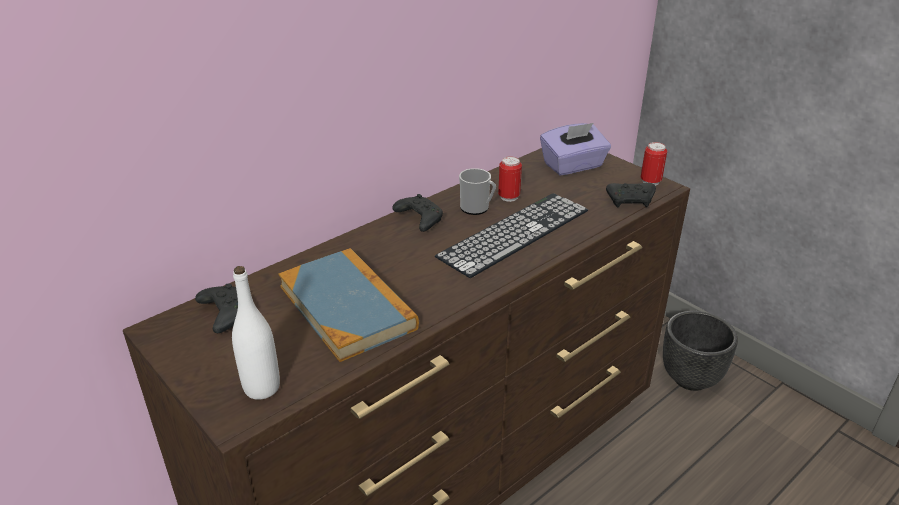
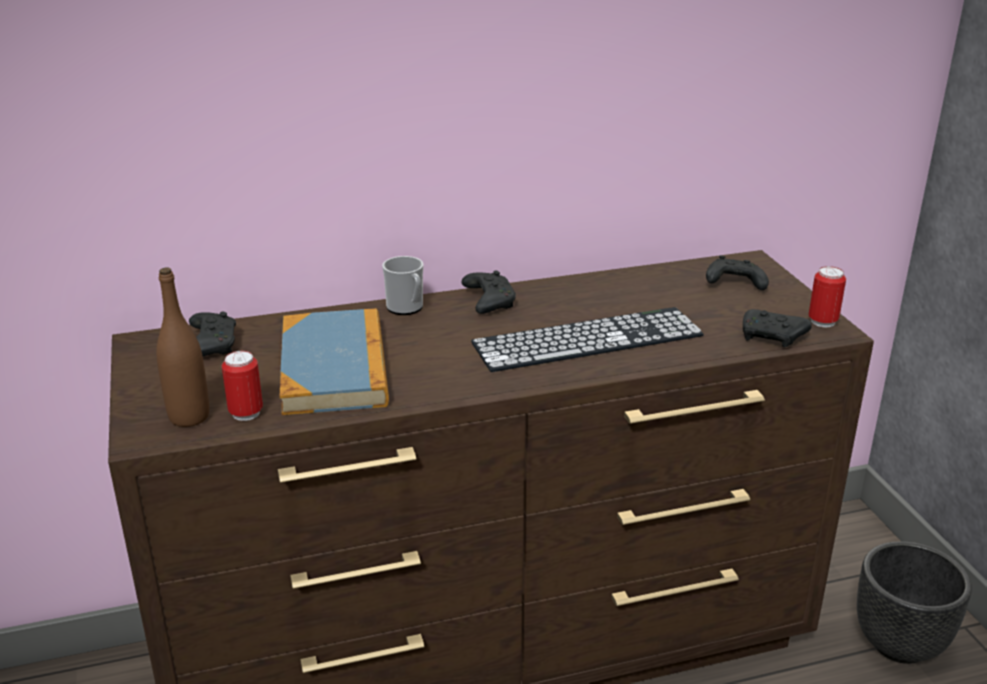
camera: 25 degrees right, 5 degrees down
white bottle [232,266,280,400] -> brown bottle [156,267,209,427]
mug [459,168,496,215] -> mug moved to [382,256,424,315]
can [498,156,522,202] -> can moved to [222,351,263,421]
purple tissue box [540,123,611,175] -> black game controller [706,255,769,290]

